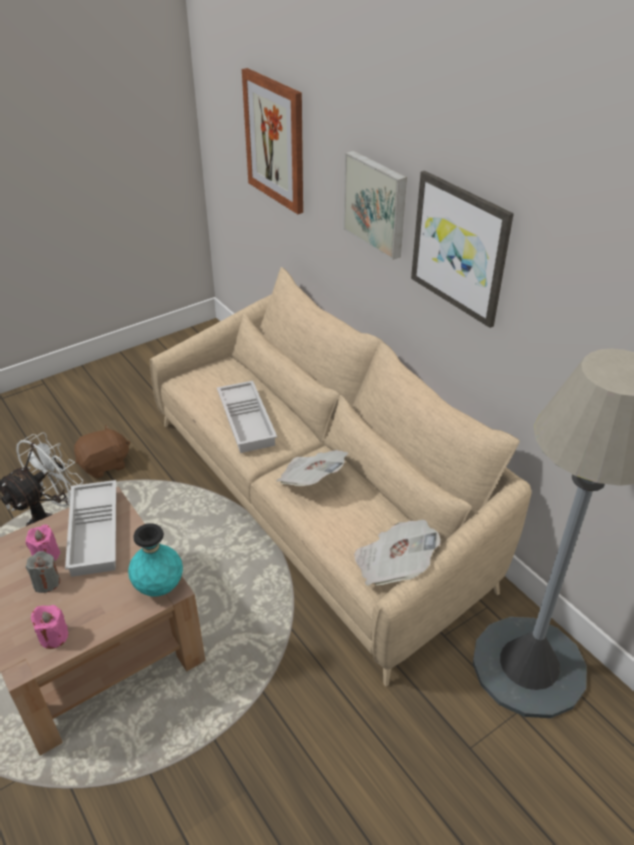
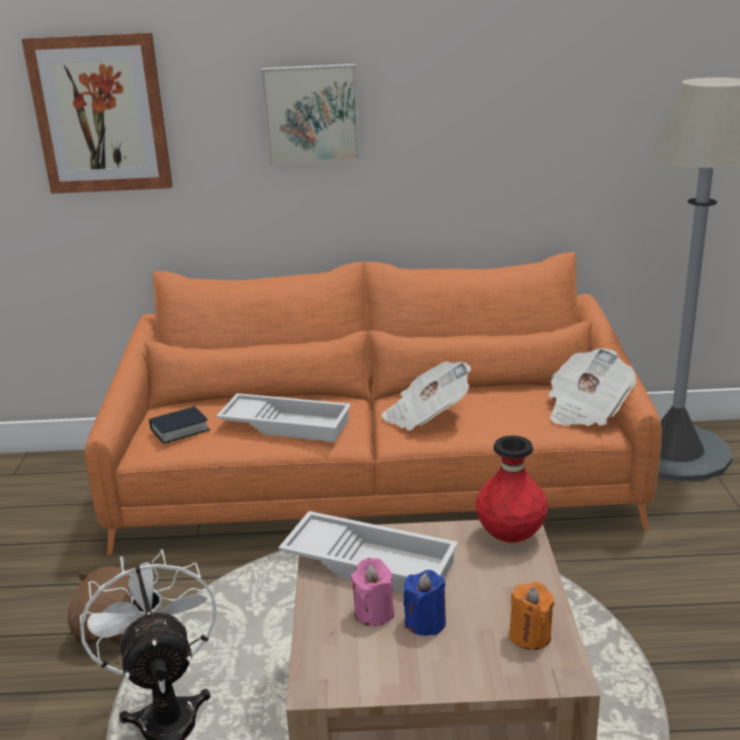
camera: 55 degrees left, 15 degrees down
grey candle [26,551,60,593] -> blue candle [404,570,446,636]
pink candle [31,605,68,649] -> orange candle [509,582,554,650]
turquoise vase [128,523,183,597] -> red vase [476,436,548,543]
beige sofa [150,267,532,686] -> orange sofa [85,252,662,555]
picture [411,171,514,328] -> none
none -> book [149,406,210,444]

